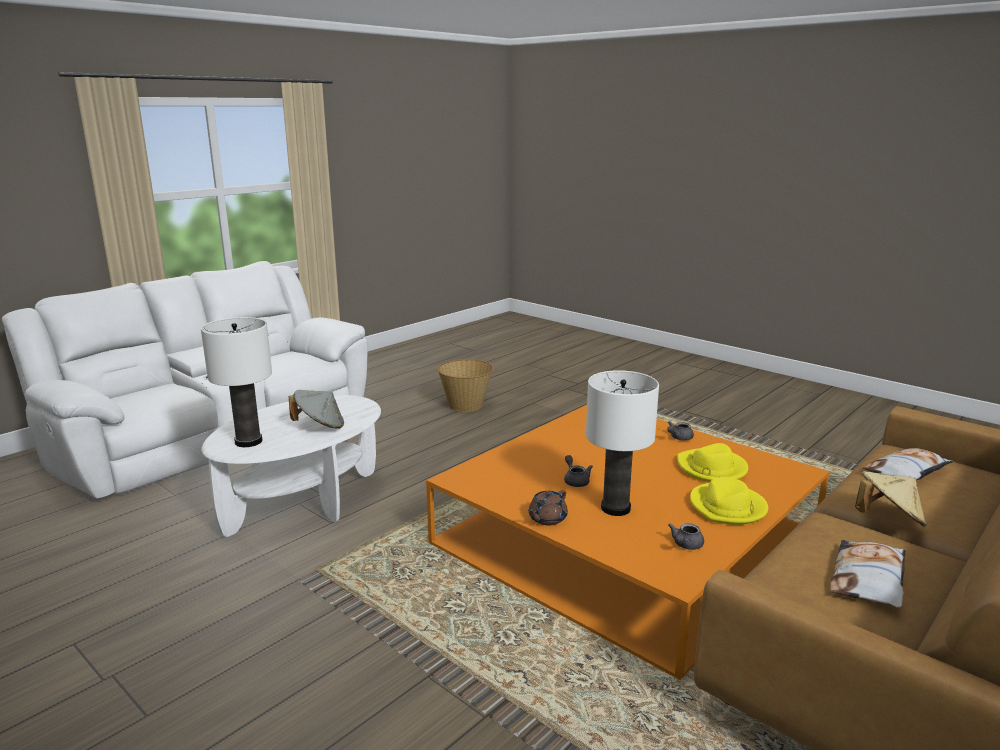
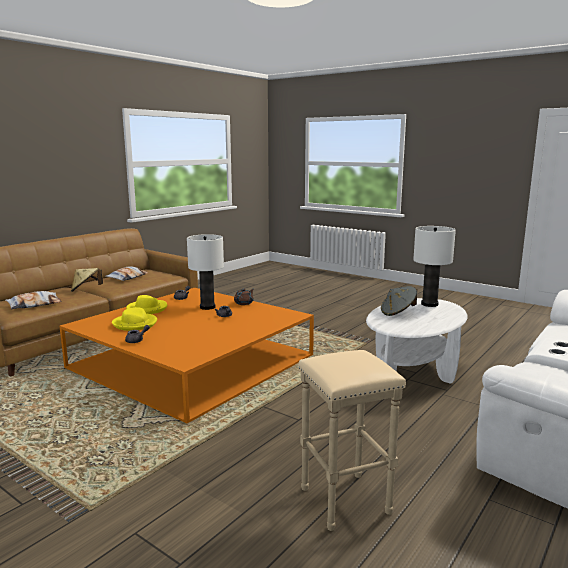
camera: 175 degrees right, 5 degrees down
basket [437,359,494,412] -> beige stool [298,350,406,531]

